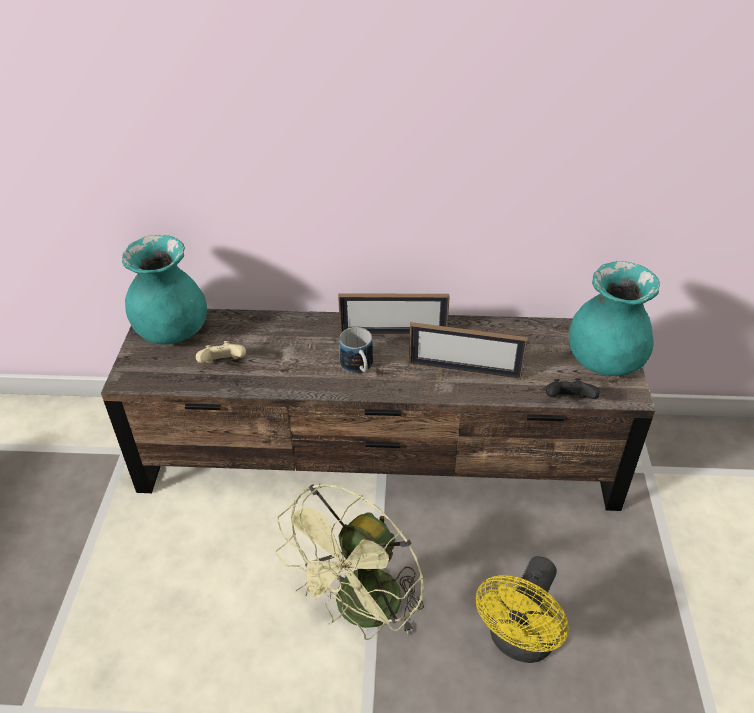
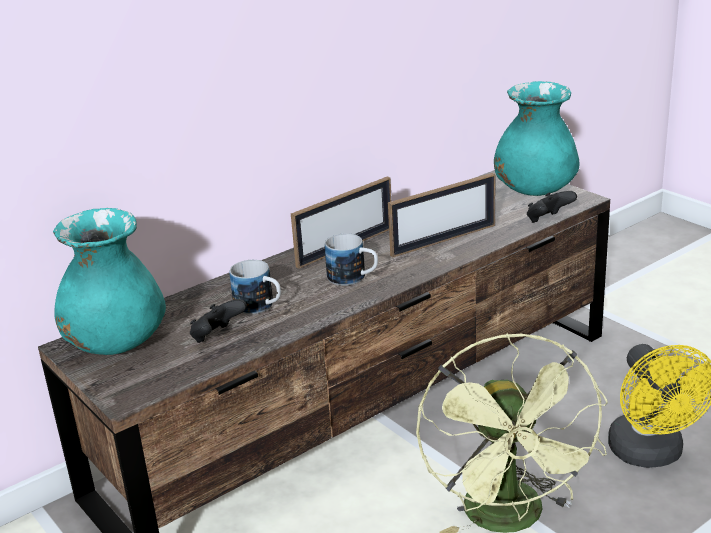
camera: 40 degrees left, 15 degrees down
beige game controller [196,341,246,363] -> black game controller [190,299,247,343]
none -> mug [230,260,281,315]

